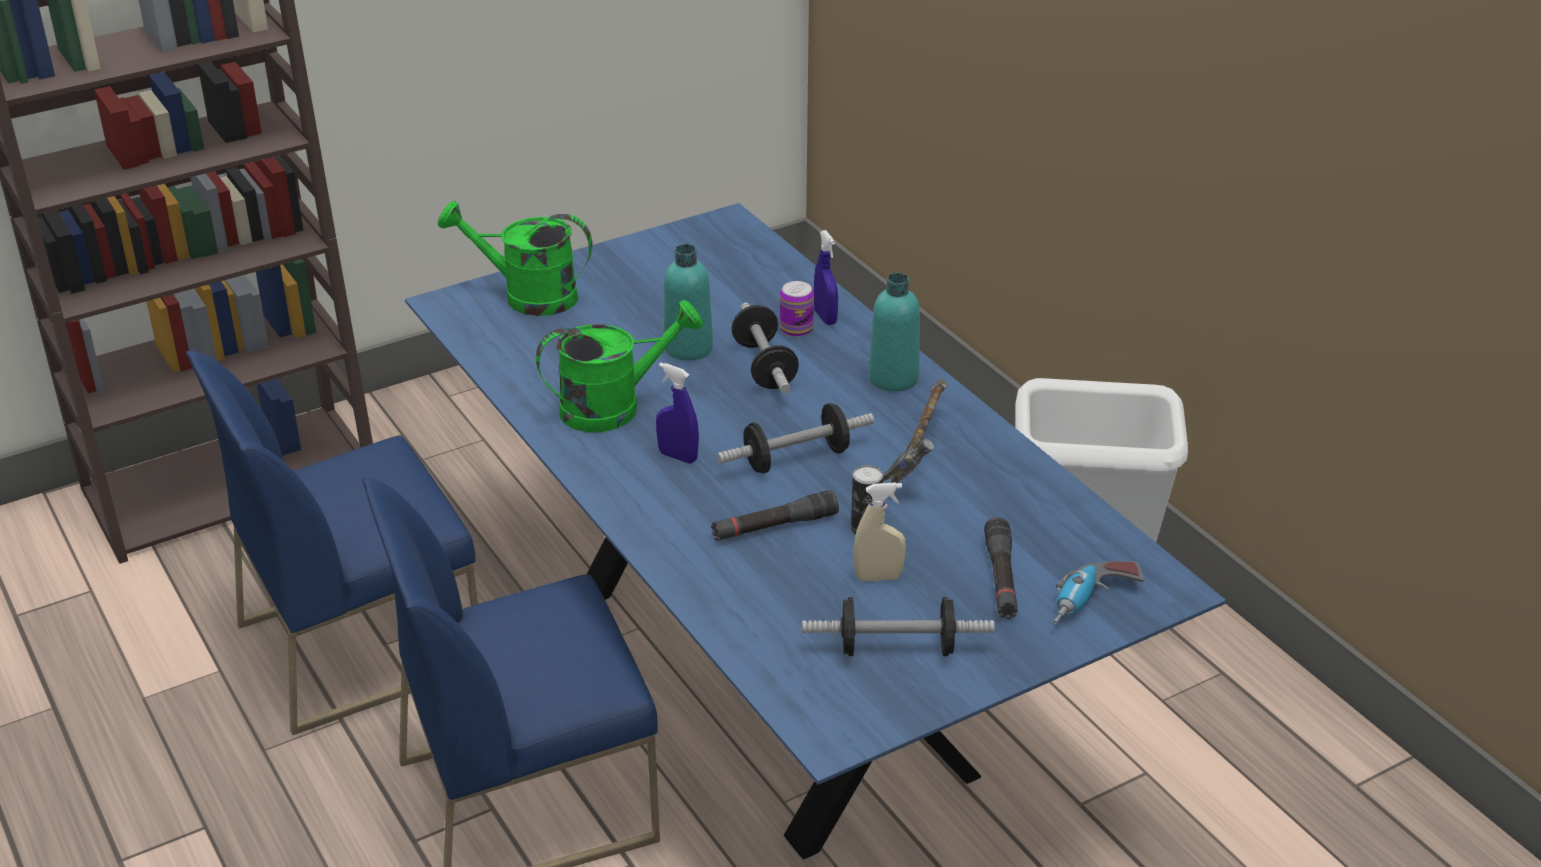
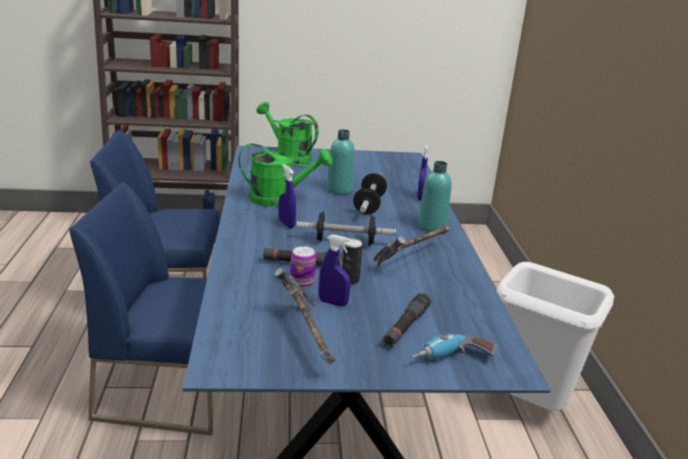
camera: 25 degrees right, 10 degrees down
can [780,281,814,337] -> can moved to [290,246,316,288]
dumbbell [802,597,994,656] -> hammer [275,268,335,365]
beige spray bottle [853,482,906,581] -> blue spray bottle [319,234,351,306]

